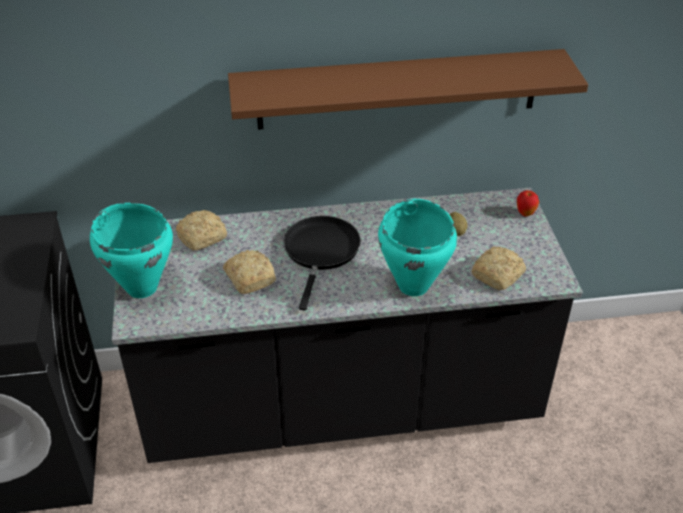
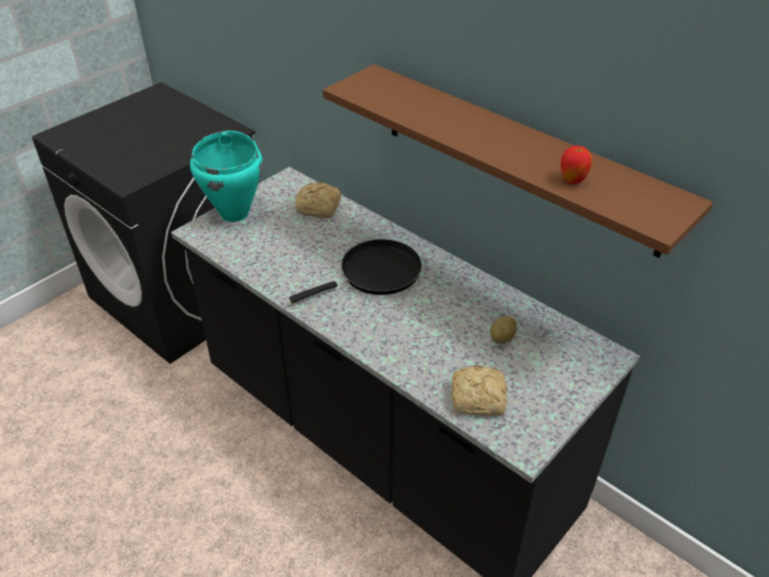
camera: 50 degrees right, 0 degrees up
bread [223,250,276,294] -> none
turquoise cooking pot [378,199,457,296] -> none
apple [517,190,539,217] -> apple moved to [561,145,593,184]

